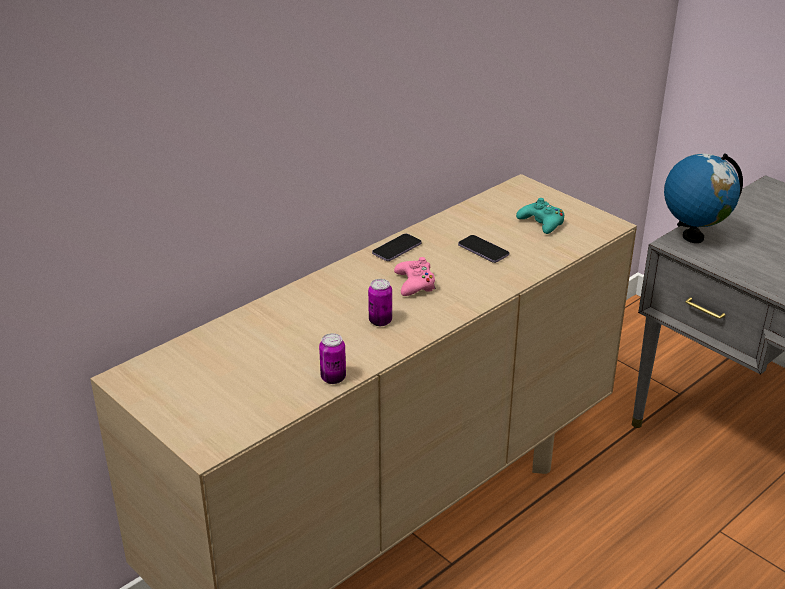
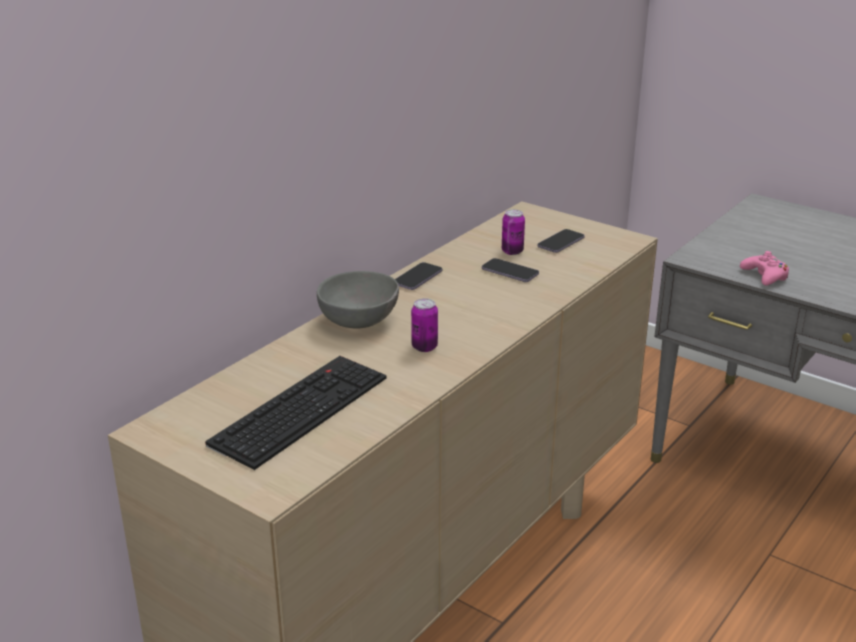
camera: 10 degrees left, 5 degrees down
can [319,333,346,384] -> can moved to [502,209,525,255]
pink game controller [394,257,436,296] -> pink game controller moved to [740,251,789,285]
turquoise game controller [516,198,564,234] -> phone [538,229,585,253]
globe [664,153,743,243] -> none
none -> keyboard [205,356,387,470]
none -> grey bowl [317,271,399,329]

